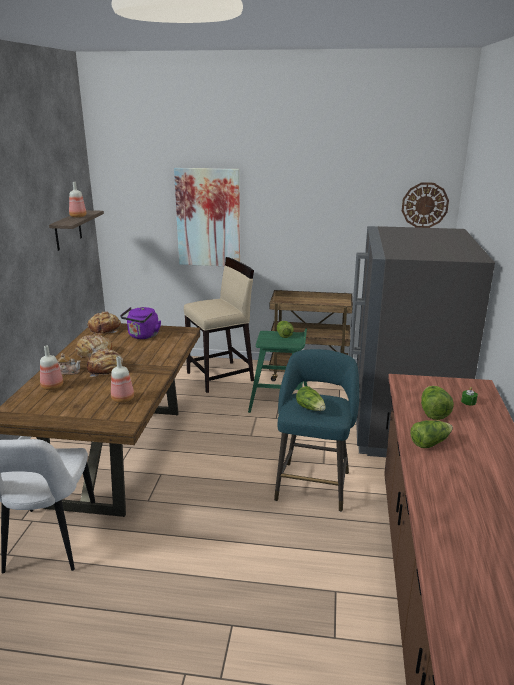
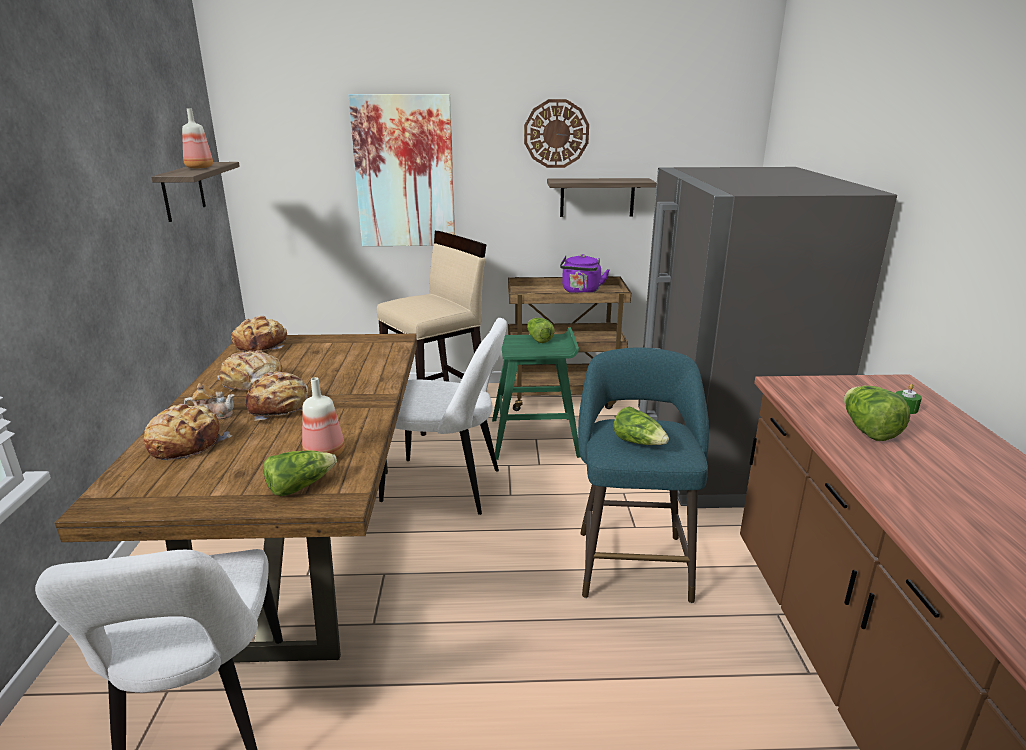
camera: 10 degrees left, 0 degrees up
bottle [40,346,63,390] -> bread [143,404,232,460]
purple kettle [120,307,161,339] -> purple kettle moved to [560,254,610,292]
wall clock [402,182,449,228] -> wall clock moved to [524,99,589,168]
lettuce [410,420,453,448] -> lettuce moved to [264,450,337,496]
none -> white chair [379,318,507,515]
none -> shelf [547,178,657,217]

